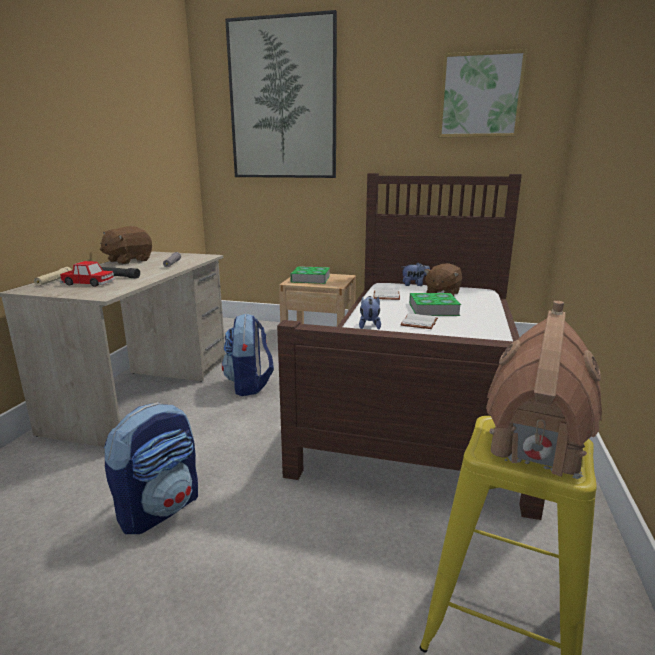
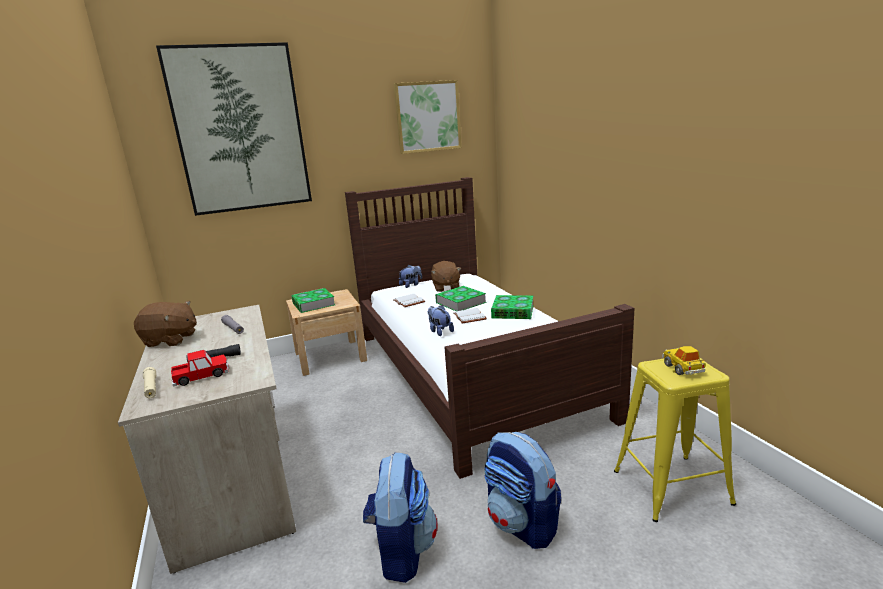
camera: 35 degrees left, 0 degrees up
brown plush toy [100,226,152,265] -> brown plush toy turned 90 degrees counterclockwise [134,301,197,347]
backpack [222,313,274,396] -> backpack moved to [484,432,561,549]
toy house [486,301,602,479] -> toy car [662,346,706,375]
none -> book [491,295,533,319]

